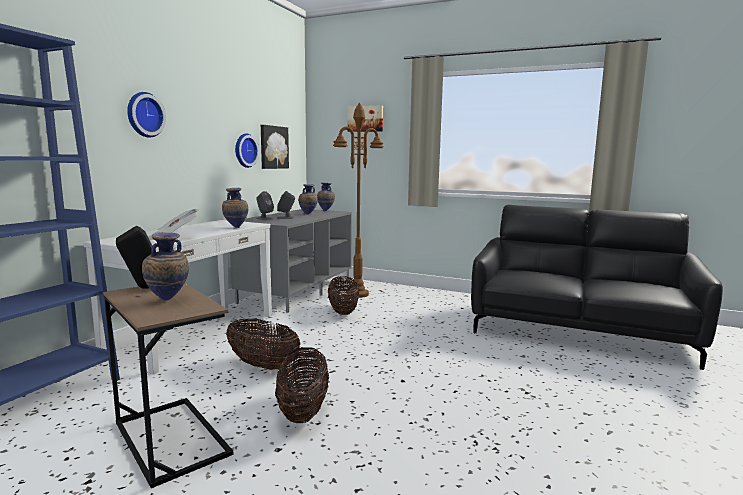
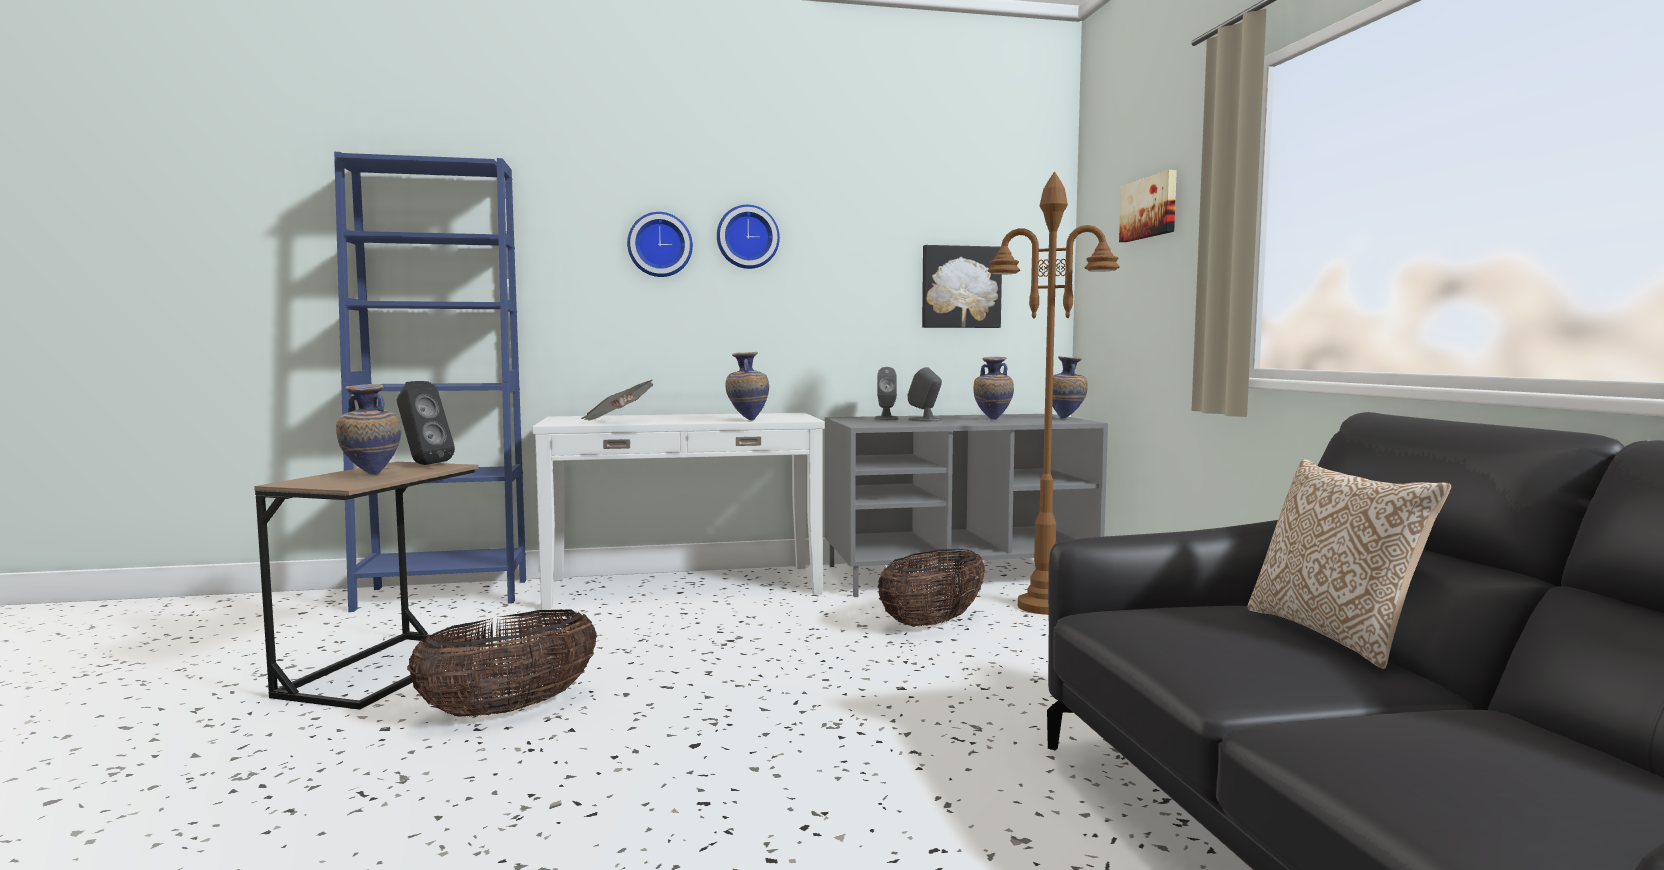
camera: 55 degrees right, 5 degrees down
basket [226,319,301,370] -> none
wall clock [235,133,259,168] -> wall clock moved to [717,205,780,269]
none -> pillow [1247,459,1451,669]

